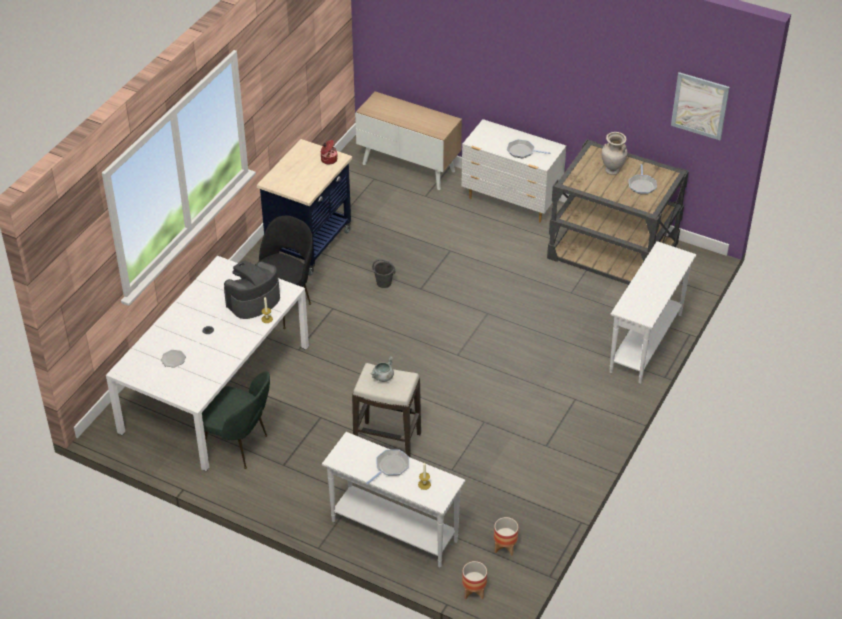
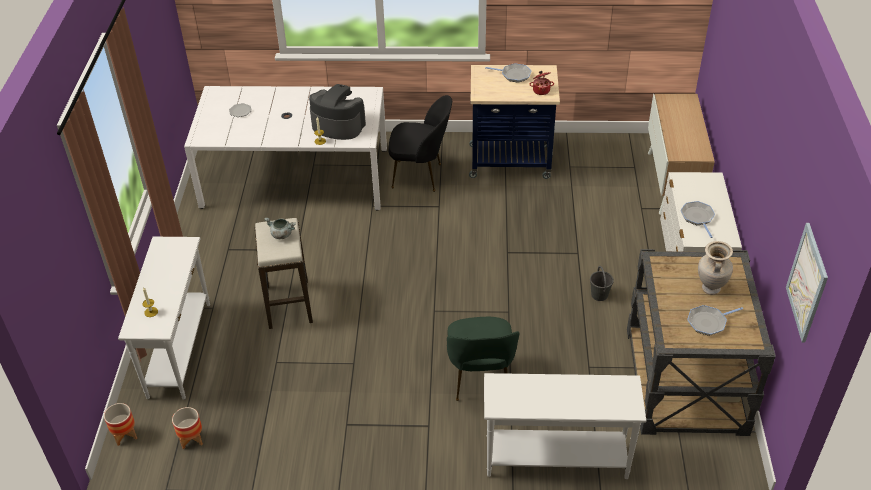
camera: 65 degrees right, 0 degrees up
green chair [202,371,270,469] -> green chair moved to [447,317,519,401]
frying pan [366,449,409,484] -> frying pan moved to [485,63,531,83]
grey bucket [372,259,395,288] -> grey bucket moved to [590,266,614,301]

